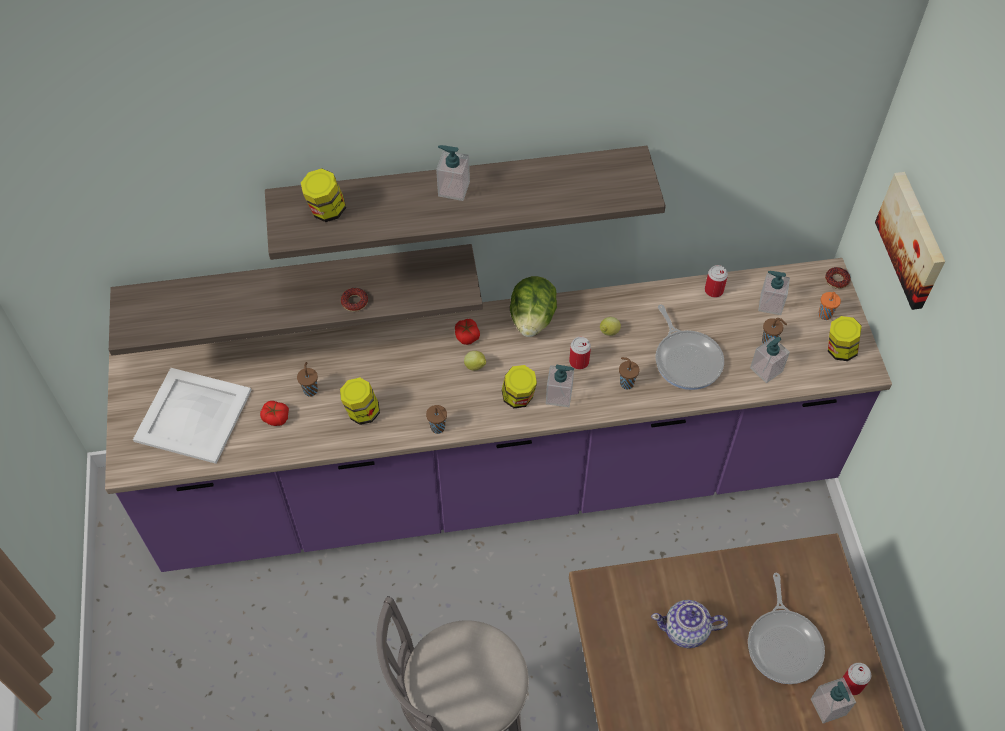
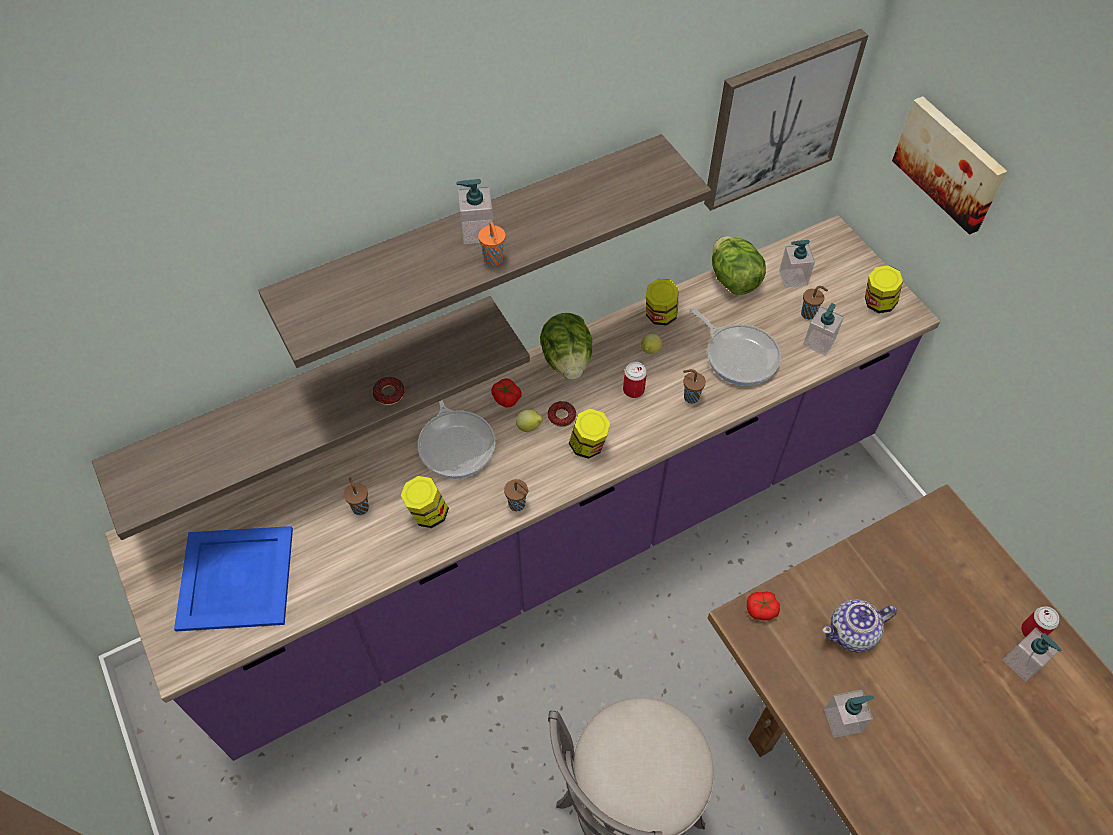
camera: 20 degrees left, 0 degrees up
white tray [133,368,252,464] -> blue tray [174,526,293,631]
tomato [260,401,289,426] -> tomato moved to [747,592,780,621]
jar [301,168,346,222] -> jar moved to [646,279,679,326]
soap dispenser [546,365,574,407] -> soap dispenser moved to [824,690,874,738]
can [705,265,728,298] -> lettuce [712,236,766,295]
frying pan [748,573,825,684] -> frying pan moved to [418,400,495,479]
orange cup [818,292,841,320] -> orange cup moved to [478,222,506,266]
donut [825,267,851,289] -> donut moved to [548,401,576,427]
none -> picture [704,29,869,211]

